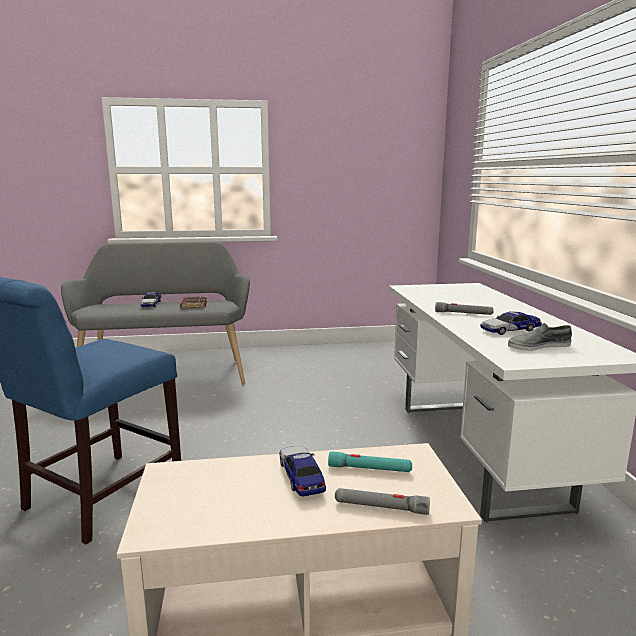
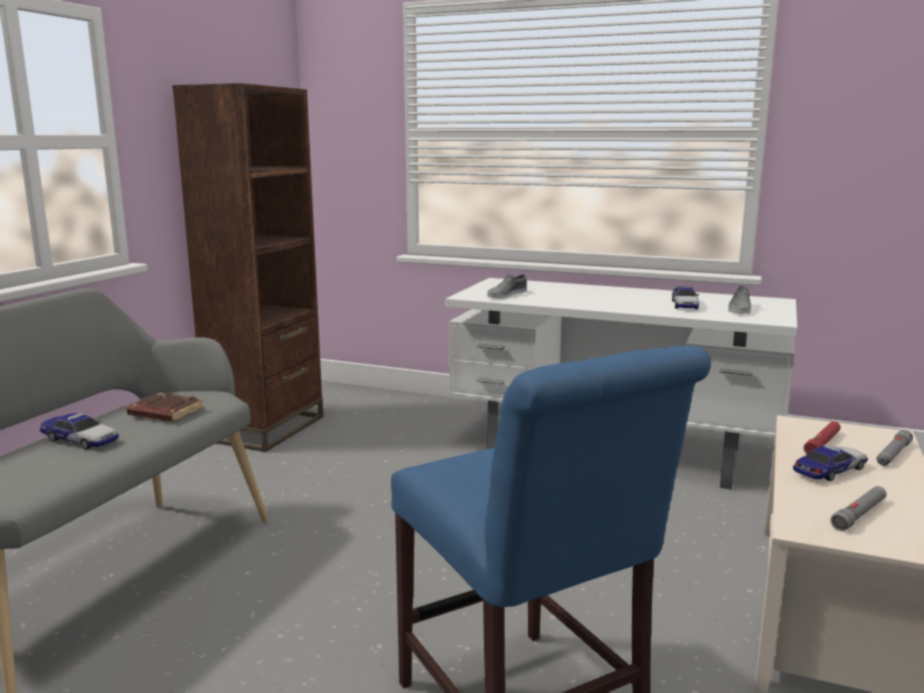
camera: 60 degrees left, 0 degrees up
toy car [279,446,326,496] -> toy car turned 135 degrees clockwise [793,445,868,481]
turquoise flashlight [328,451,412,472] -> red flashlight [804,421,841,454]
grey flashlight [435,302,494,315] -> grey flashlight moved to [830,486,887,531]
none -> brown bookcase [172,83,324,452]
none -> grey shoe [487,274,527,298]

